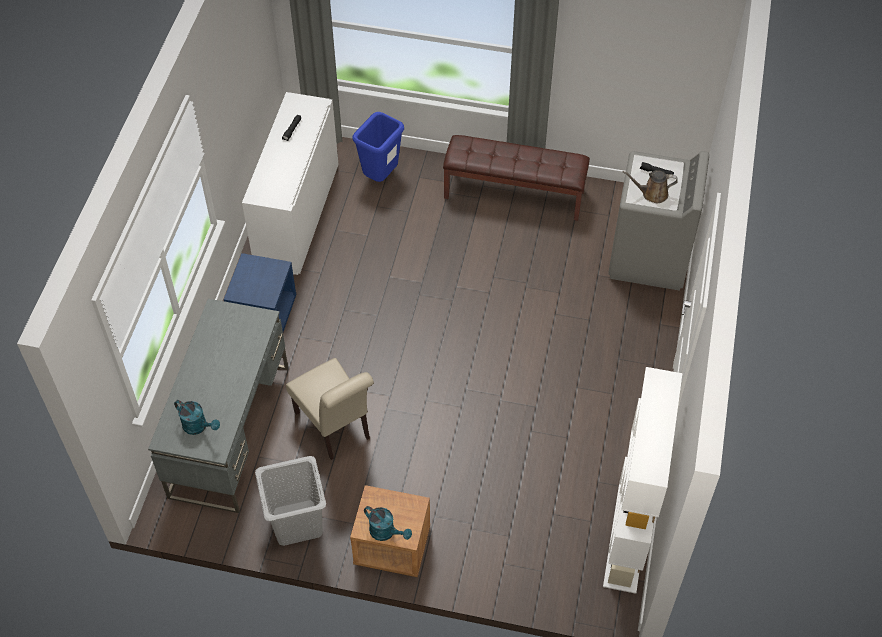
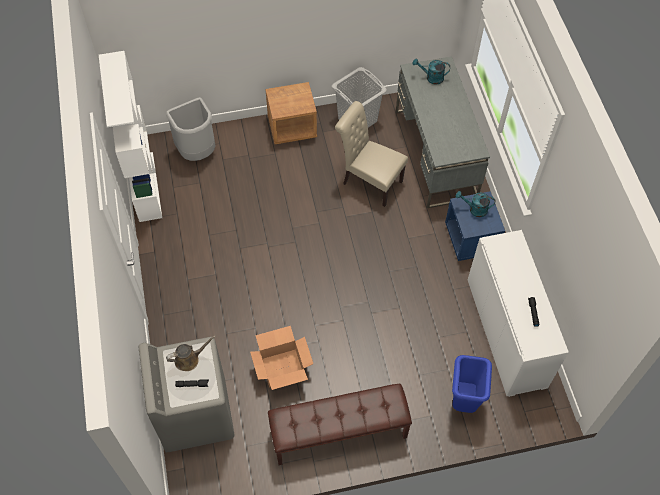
camera: 155 degrees right, 5 degrees up
turquoise watering can [364,506,412,541] -> turquoise watering can moved to [456,191,495,217]
none -> grey trash can [166,97,216,161]
none -> cardboard box [250,326,313,390]

